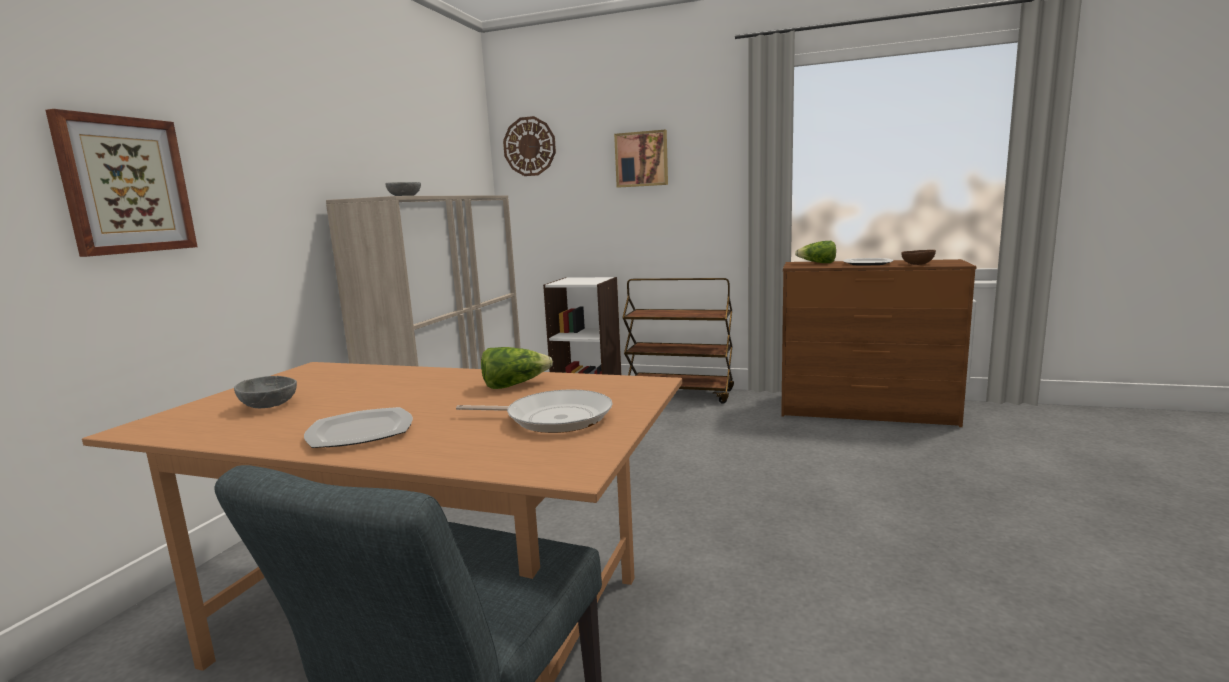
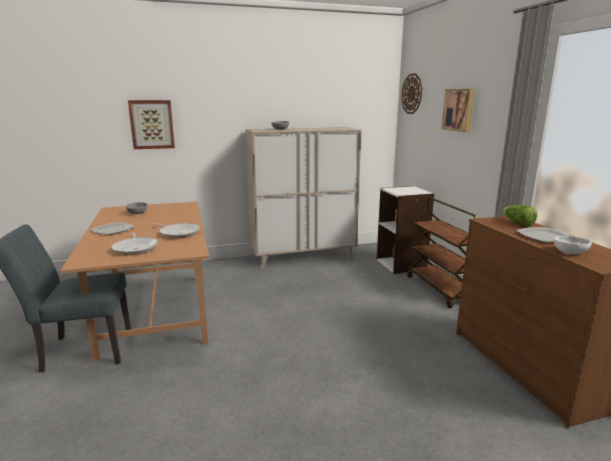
camera: 55 degrees right, 5 degrees up
lettuce [481,347,553,389] -> frying pan [154,223,200,239]
brown bowl [901,250,936,265] -> white bowl [554,236,592,254]

